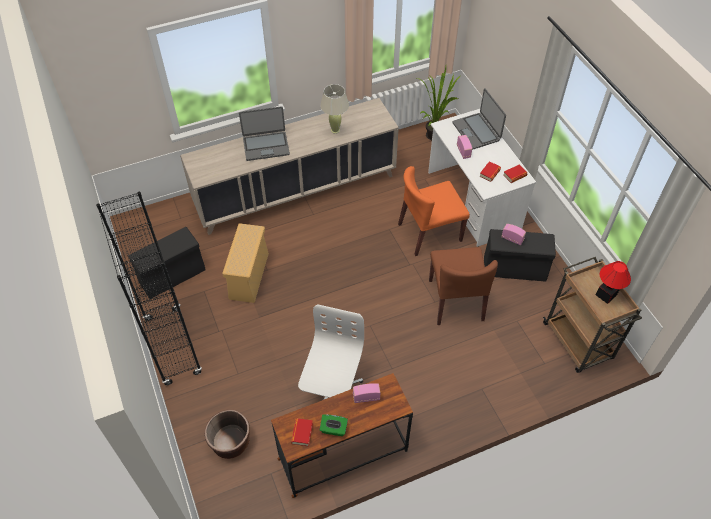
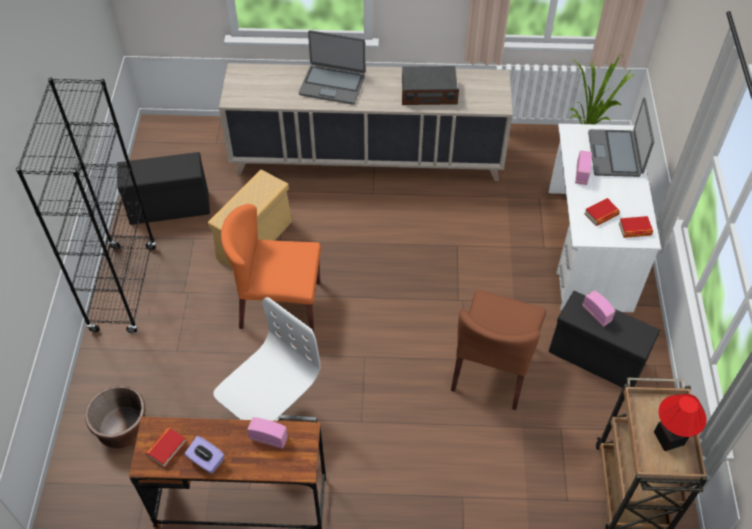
camera: 25 degrees right, 0 degrees up
beige table lamp [320,84,349,134] -> radio [402,66,459,105]
green tissue box [320,414,348,436] -> purple tissue box [185,436,225,474]
orange chair [398,166,470,256] -> orange chair moved to [221,204,321,333]

